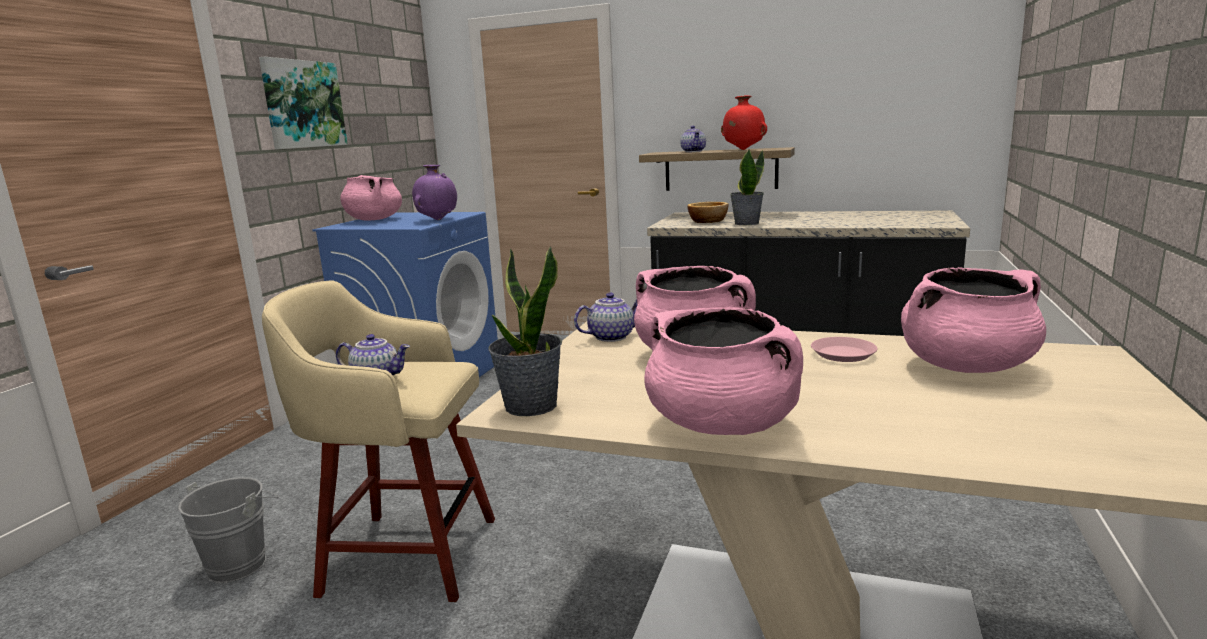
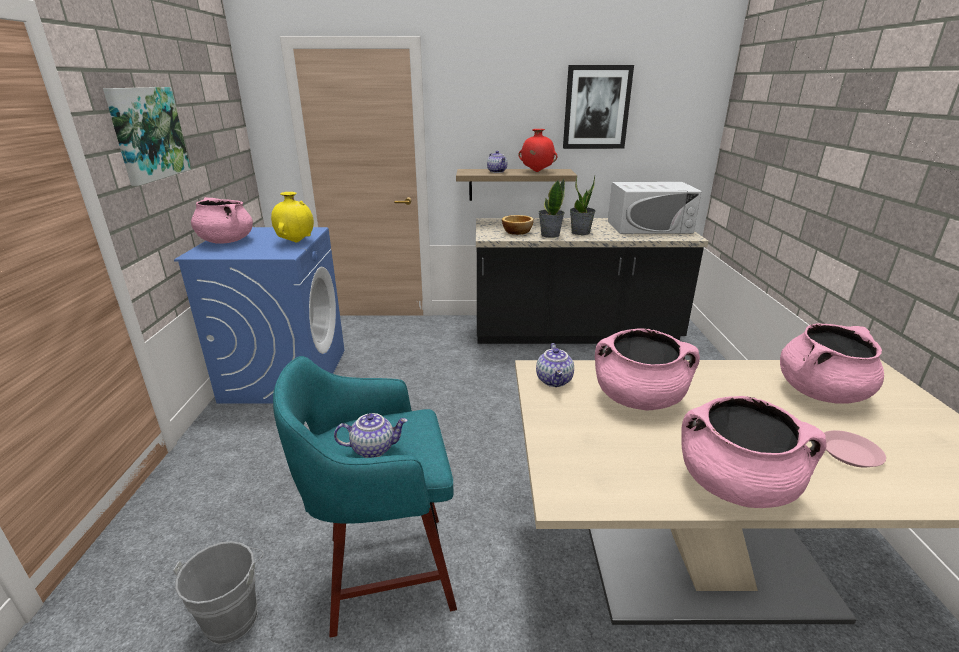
camera: 20 degrees left, 10 degrees up
beige stool [262,281,495,602] -> turquoise stool [273,356,457,638]
purple vase [412,165,457,220] -> yellow vase [271,192,314,243]
potted plant [488,246,562,416] -> potted plant moved to [570,176,596,235]
teapot [574,292,637,342] -> teapot turned 135 degrees clockwise [536,343,574,387]
pink plate [811,337,878,362] -> pink plate moved to [824,430,886,467]
none -> picture [563,65,634,149]
none -> white microwave [608,182,702,234]

